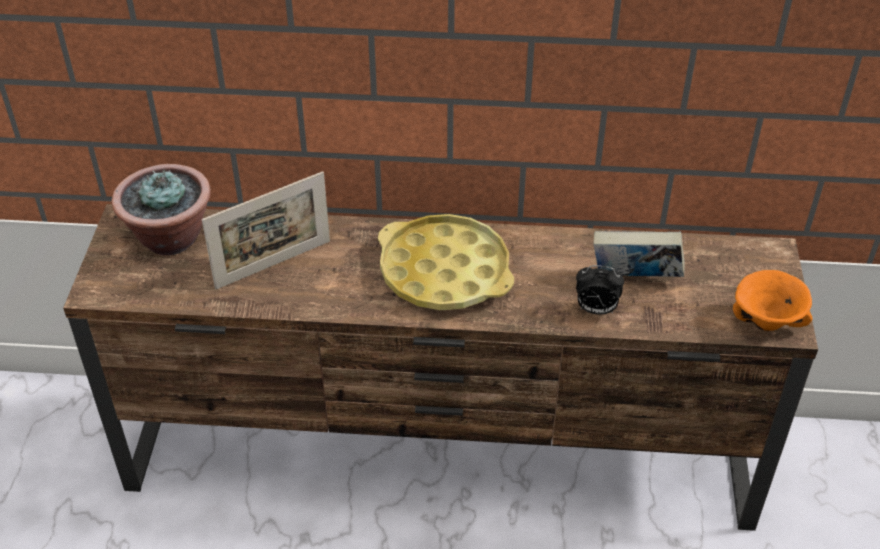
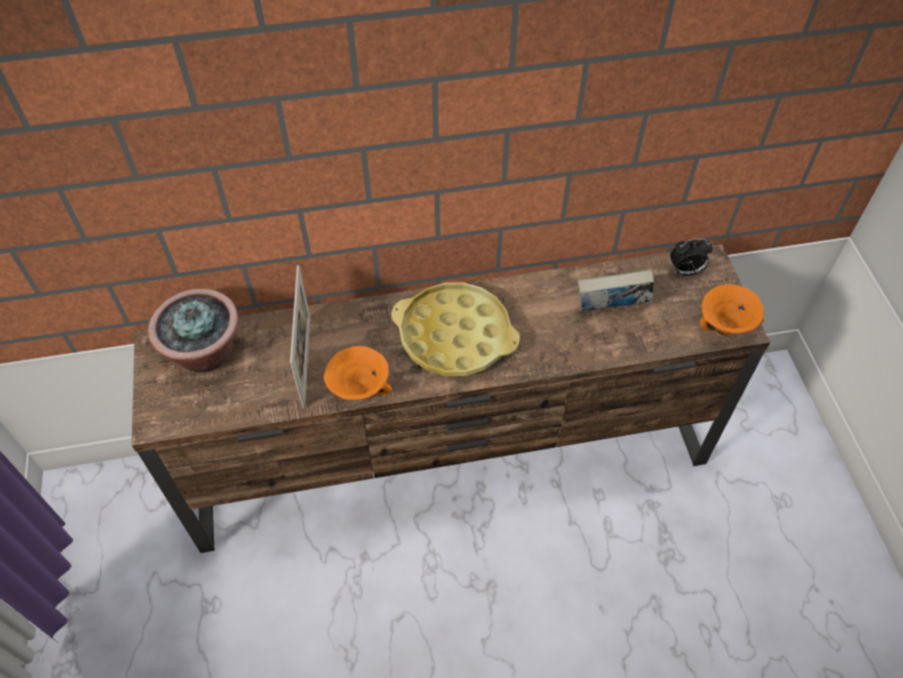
camera: 15 degrees left, 10 degrees up
picture frame [202,171,330,289] -> picture frame turned 45 degrees counterclockwise [290,265,310,409]
alarm clock [576,265,624,315] -> alarm clock moved to [670,239,713,276]
none -> orange bowl [324,346,392,400]

